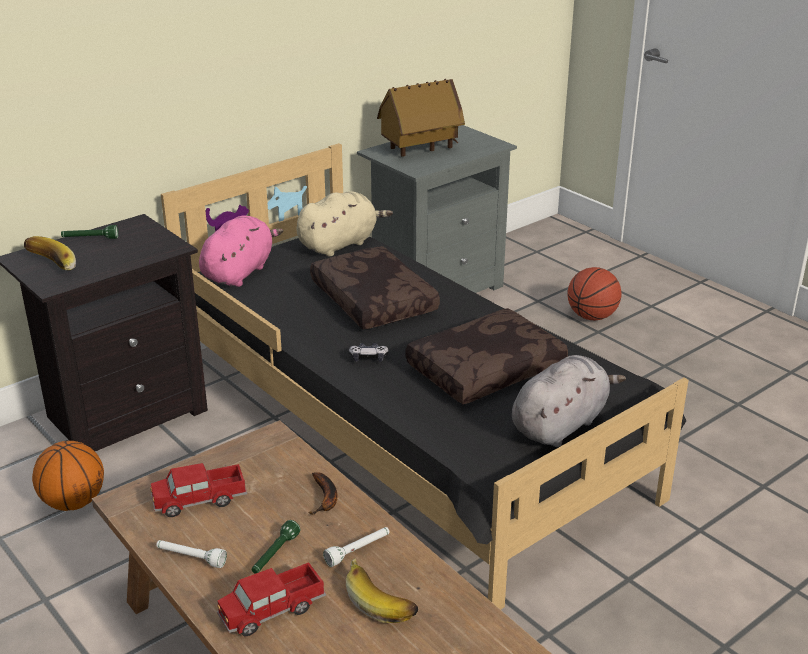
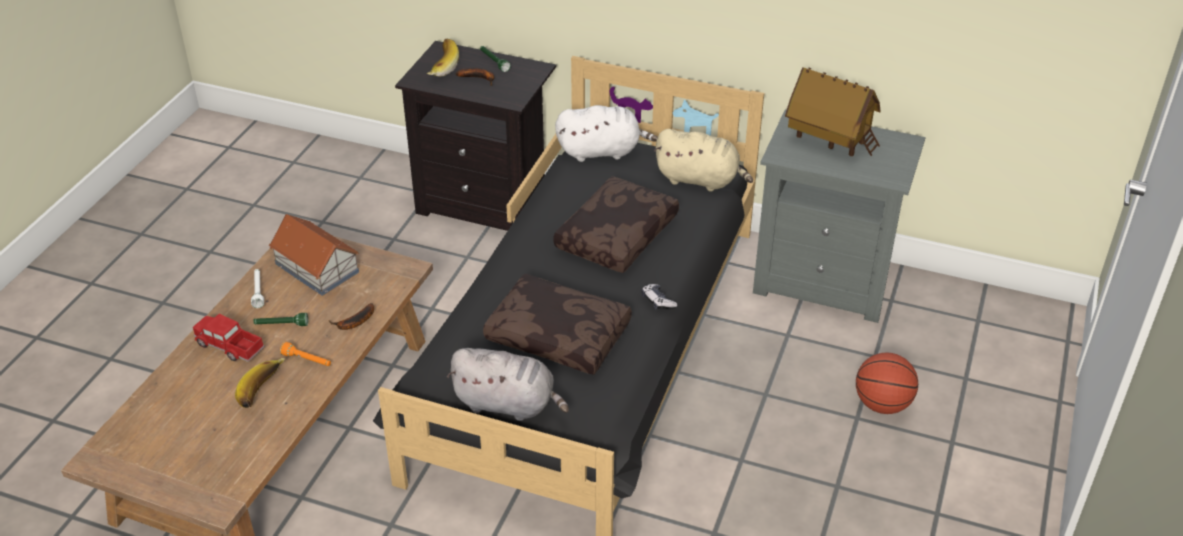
camera: 60 degrees right, 10 degrees up
basketball [32,441,104,511] -> none
toy truck [150,463,247,517] -> toy house [269,214,359,296]
pink plush toy [199,215,283,287] -> white plush toy [555,105,658,162]
white flashlight [323,527,390,567] -> orange flashlight [280,342,331,366]
game controller [349,343,389,362] -> game controller moved to [642,284,677,310]
none -> banana [456,68,494,86]

